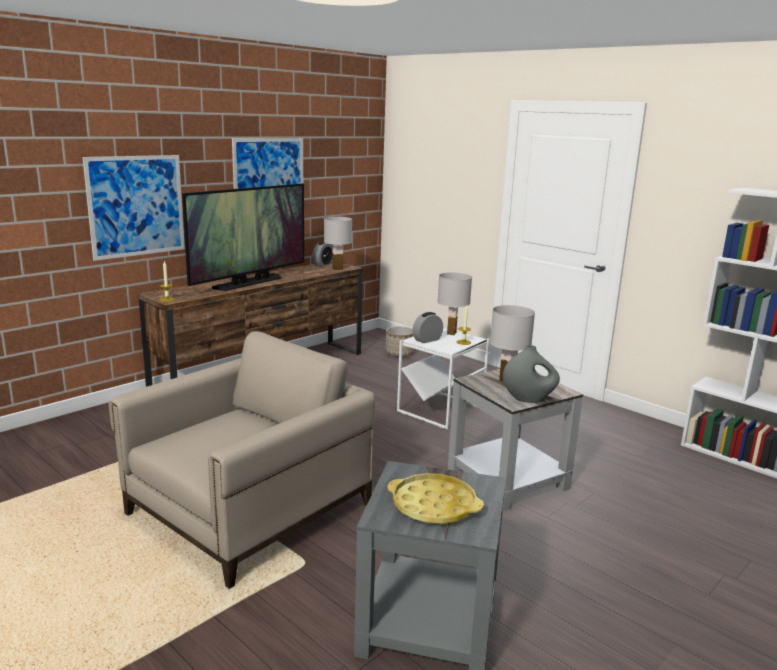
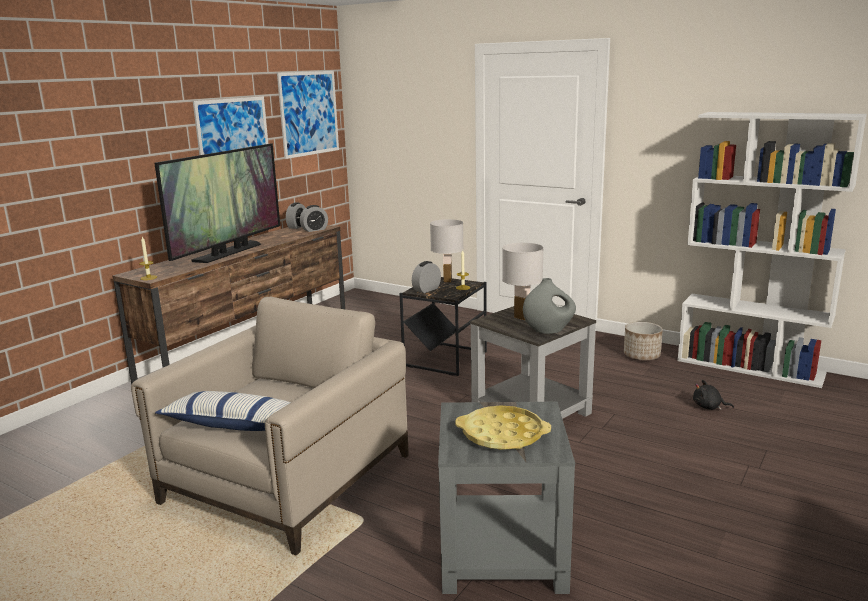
camera: 10 degrees left, 0 degrees up
picture [83,155,185,261] -> picture moved to [277,71,339,159]
white table lamp [324,217,352,270] -> alarm clock [300,205,328,232]
planter [386,326,414,356] -> planter moved to [624,322,663,360]
white side table [397,328,490,429] -> black side table [399,277,487,376]
none -> pillow [155,391,291,431]
none -> black plush toy [693,380,734,410]

